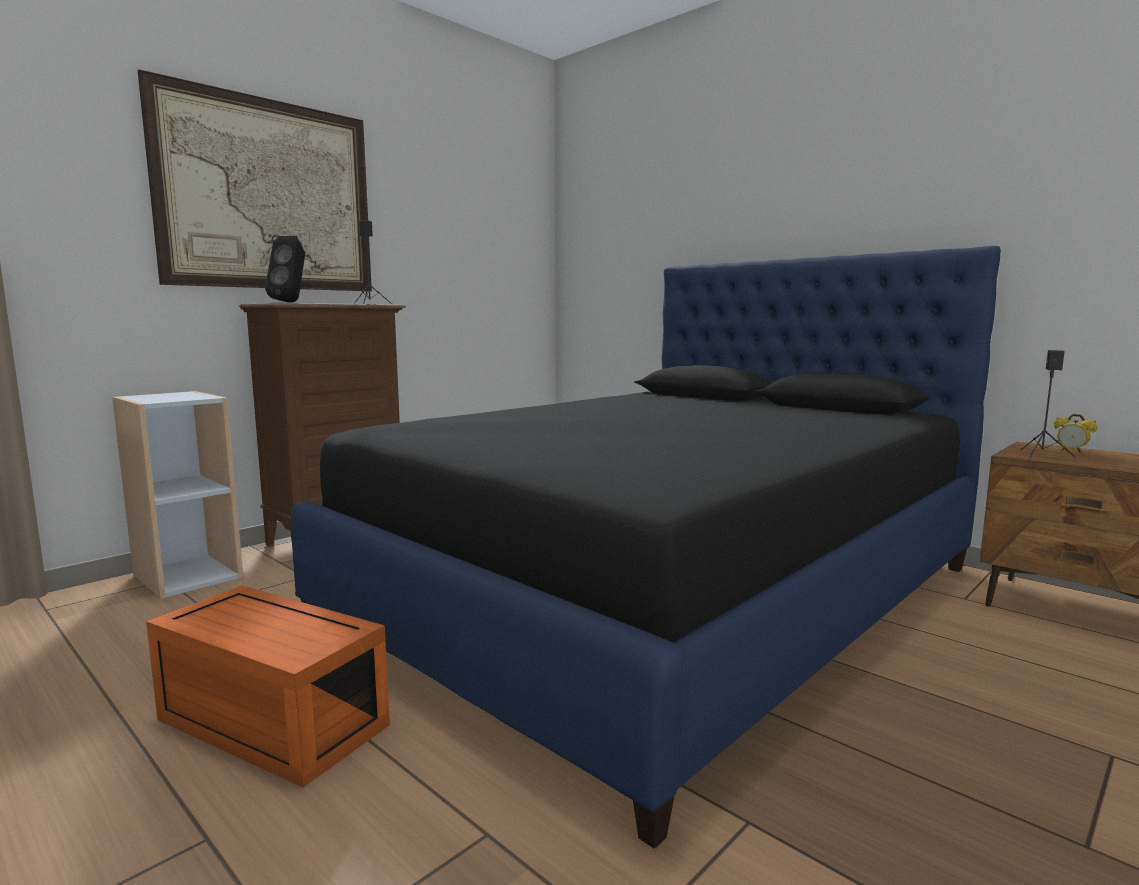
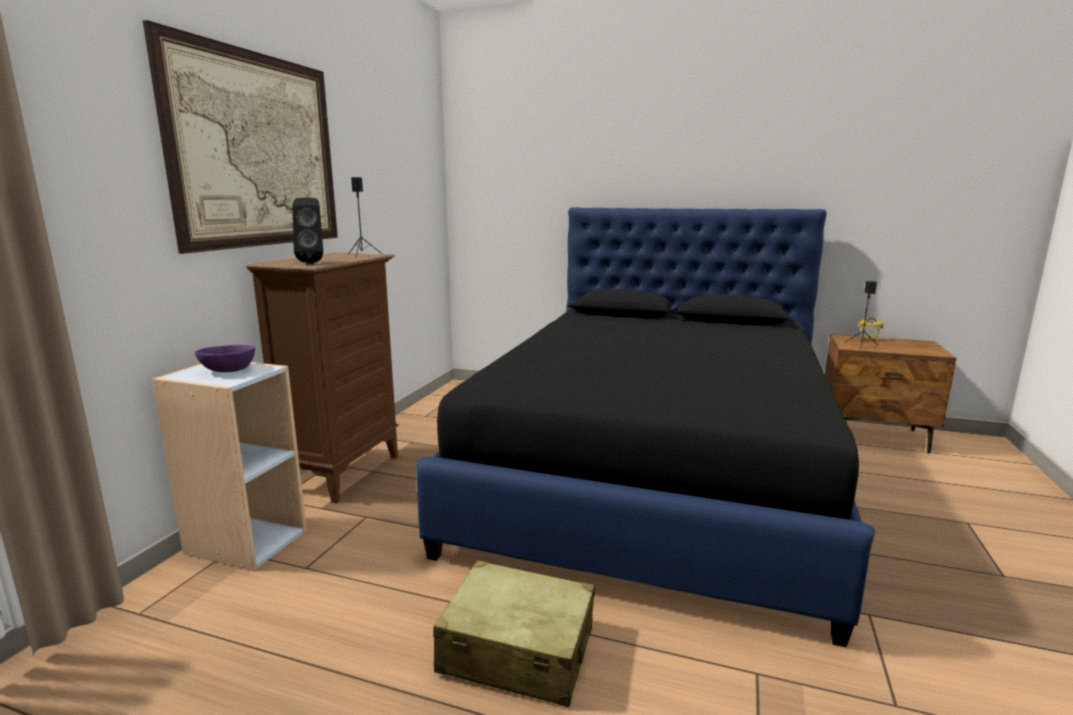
camera: 25 degrees left, 5 degrees up
orange storage box [146,585,390,788] -> beige suitcase [433,560,595,707]
none -> purple bowl [195,345,255,372]

